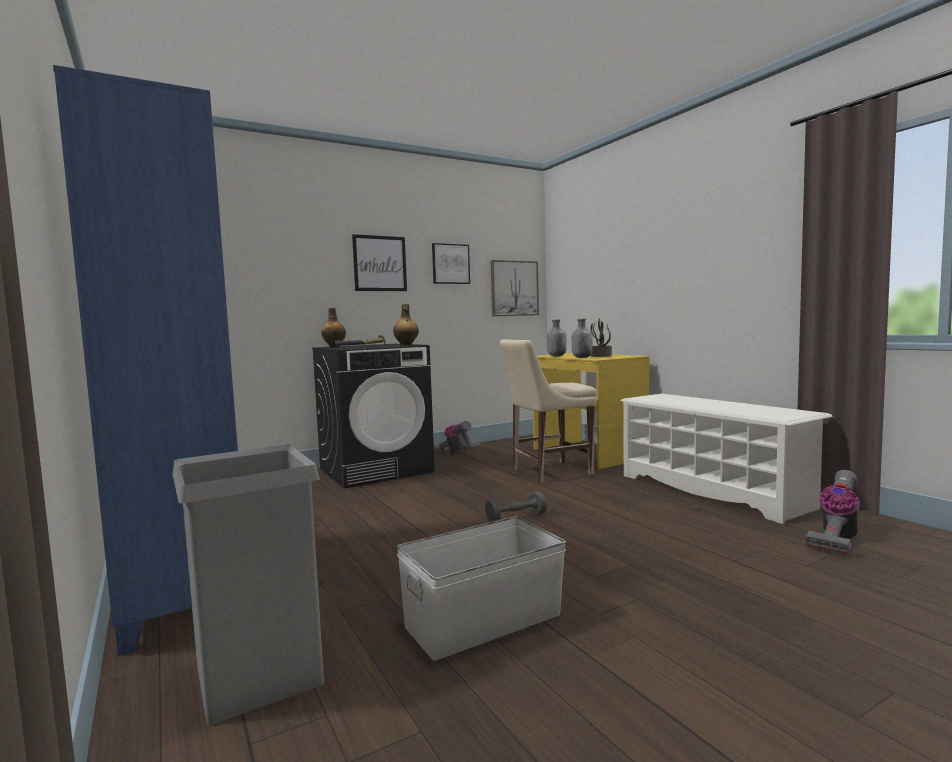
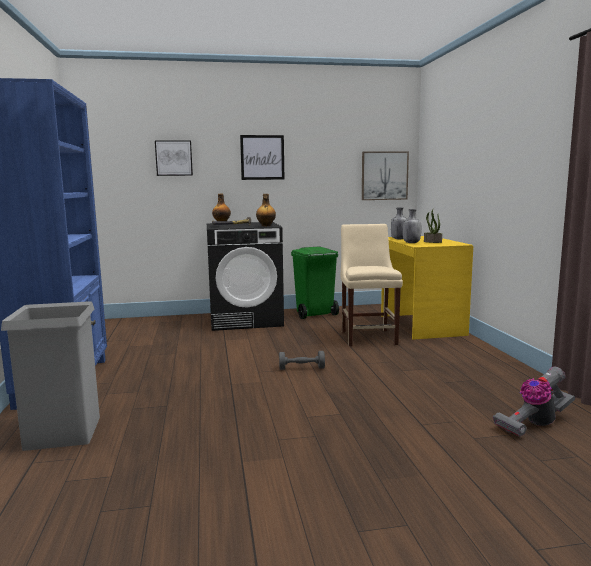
camera: 20 degrees right, 5 degrees up
white storage box [397,517,566,661] -> none
picture [432,243,470,284] -> picture moved to [155,140,193,176]
vacuum cleaner [434,421,480,456] -> green trash can [291,246,339,319]
beige chair [500,339,597,483] -> beige chair turned 90 degrees clockwise [341,224,403,346]
white shoe rack [620,394,833,524] -> none

